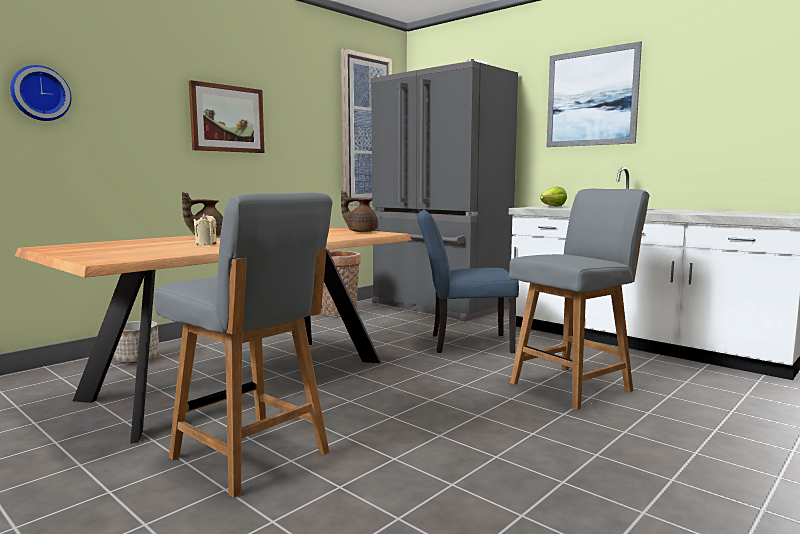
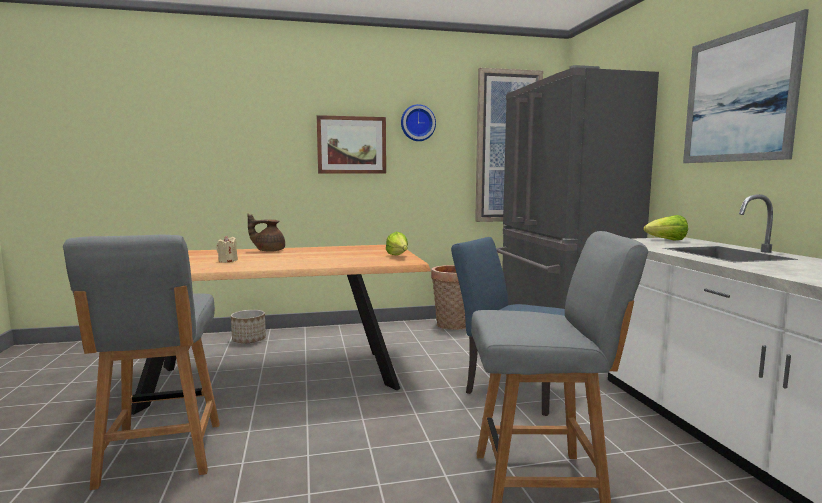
camera: 35 degrees right, 0 degrees up
wall clock [10,65,71,121] -> wall clock moved to [401,104,436,141]
brown teapot [341,190,378,232] -> lettuce [386,232,408,255]

